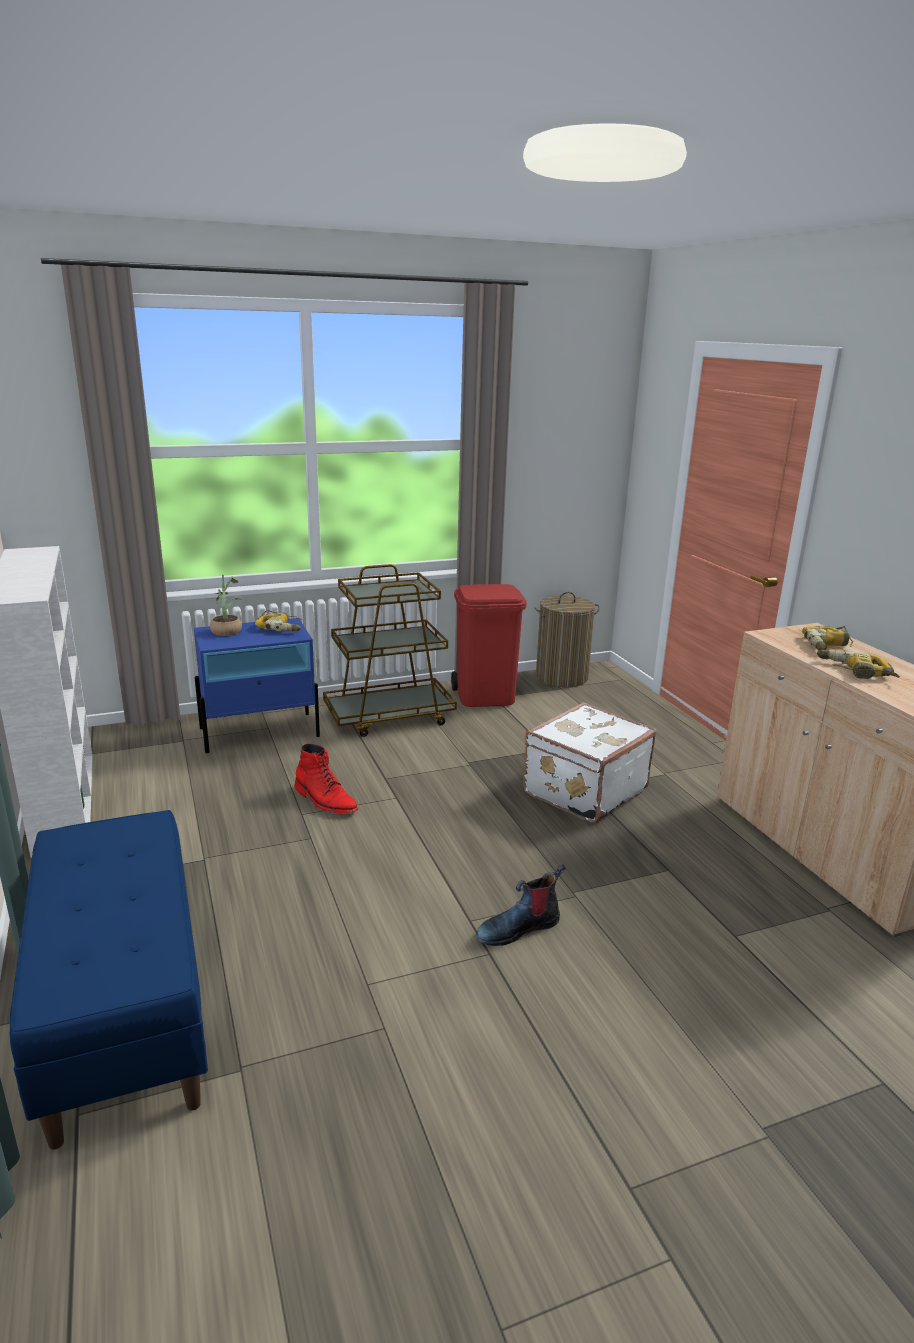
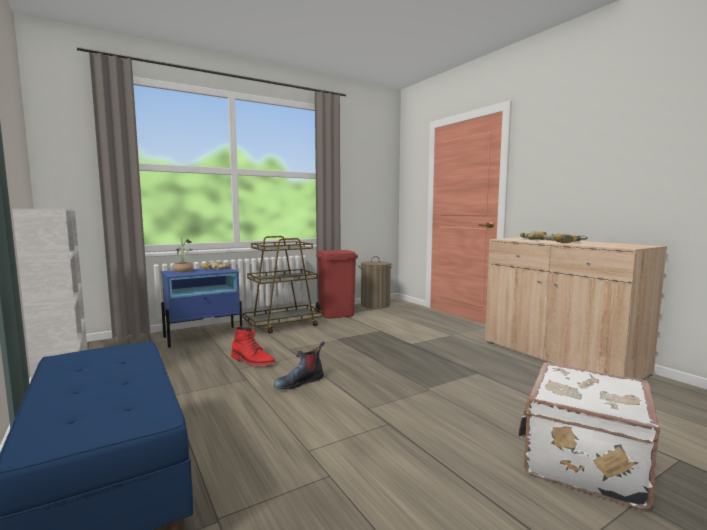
camera: 10 degrees left, 15 degrees down
boot [476,864,566,946] -> boot moved to [274,341,325,390]
white suitcase [523,702,657,823] -> white suitcase moved to [518,362,660,510]

